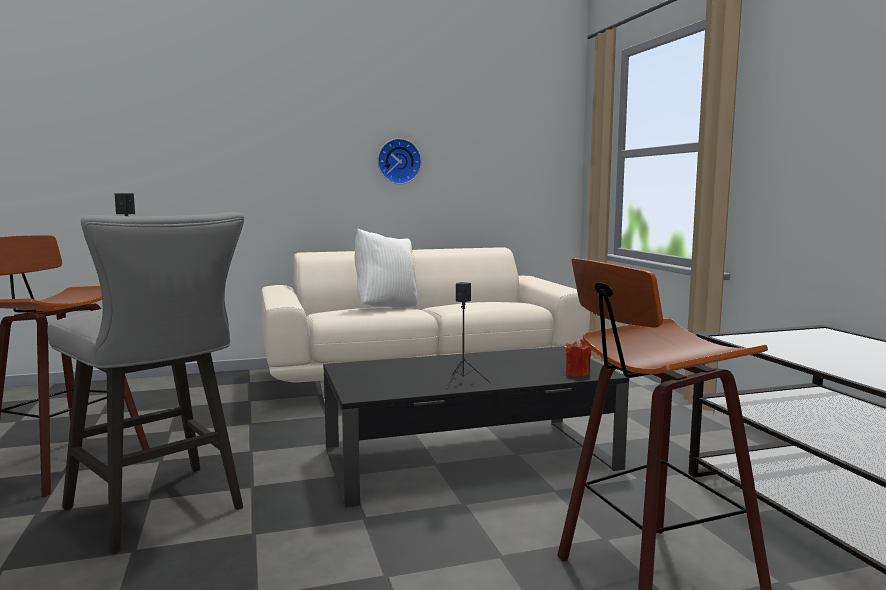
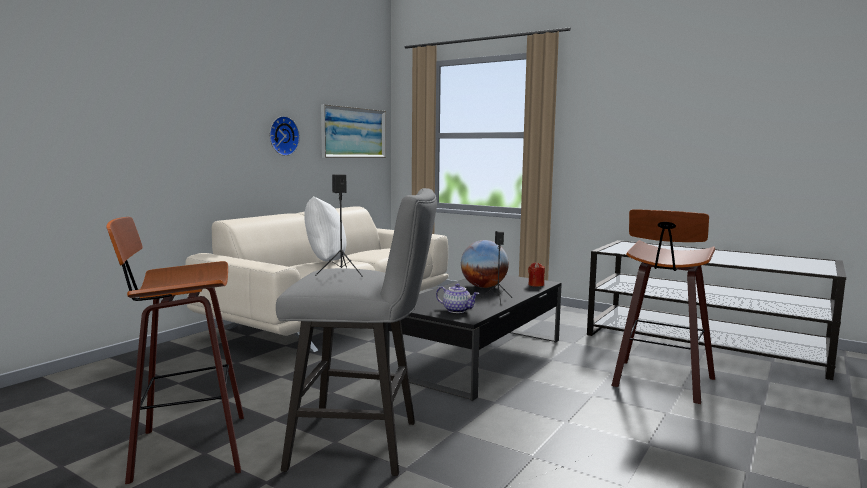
camera: 40 degrees left, 0 degrees up
none -> picture [321,104,386,158]
none -> teapot [436,283,479,313]
none -> globe [461,240,509,288]

